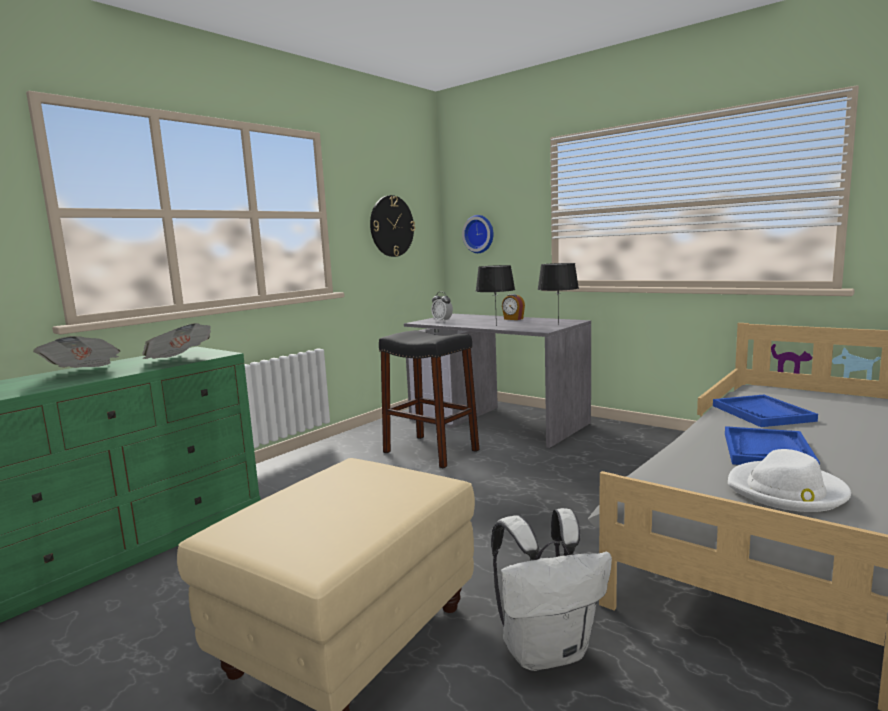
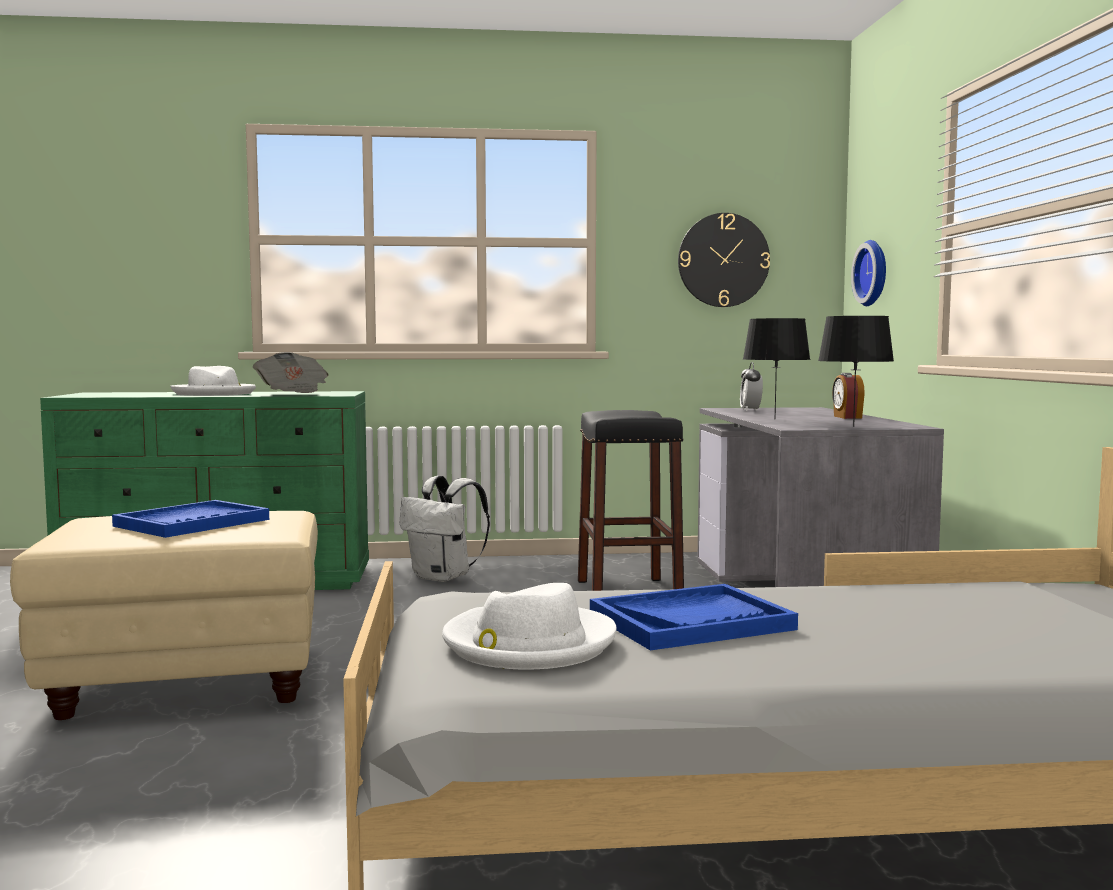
camera: 45 degrees right, 5 degrees down
newspaper [33,336,120,368] -> white hat [170,366,256,396]
white backpack [491,508,612,671] -> white backpack moved to [400,475,490,582]
blue tray [713,395,818,427] -> blue tray moved to [112,500,269,538]

